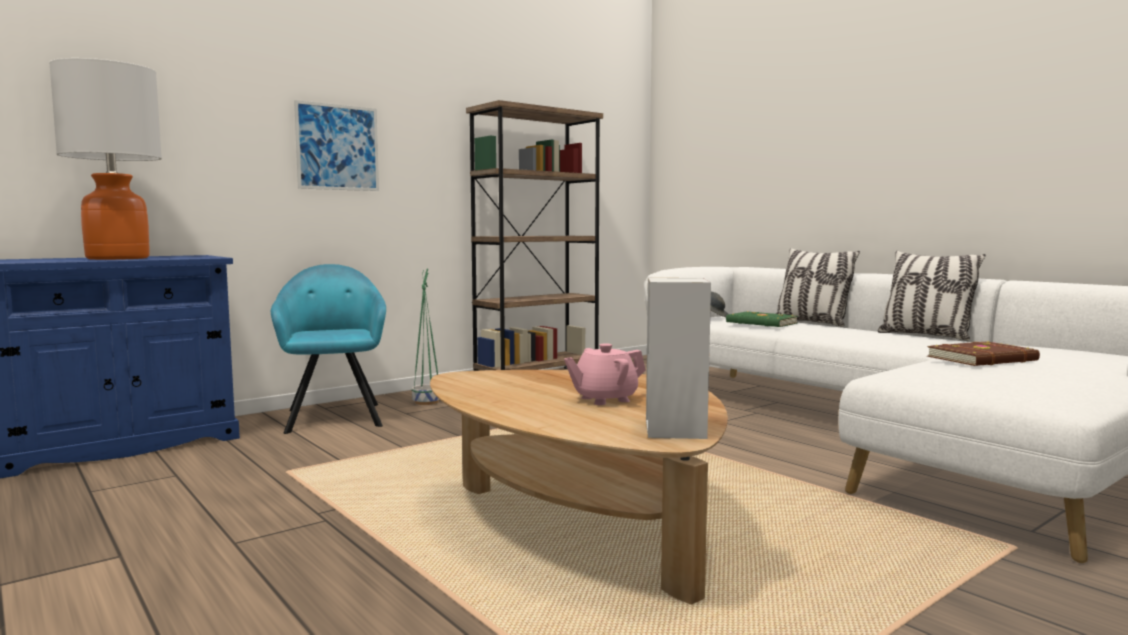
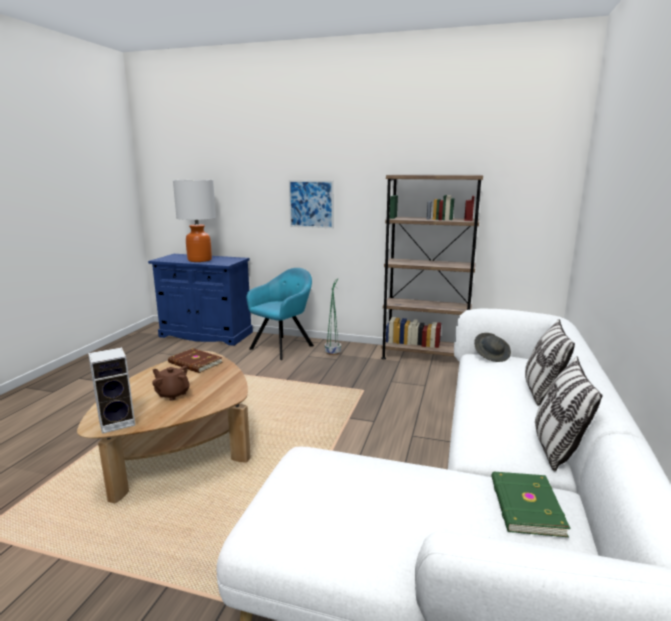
camera: 55 degrees right, 10 degrees up
pink teapot [564,343,646,405] -> brown teapot [152,366,190,401]
green book [726,311,798,327] -> green book moved to [492,472,571,537]
brown book [927,341,1040,366] -> brown book moved to [168,348,223,373]

